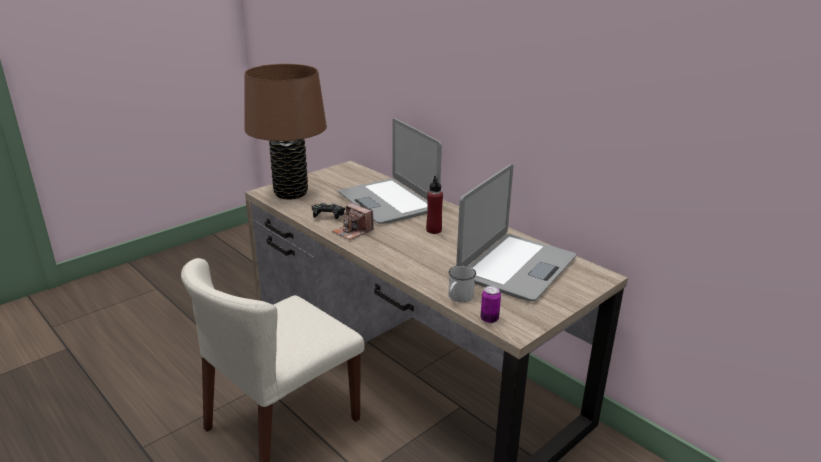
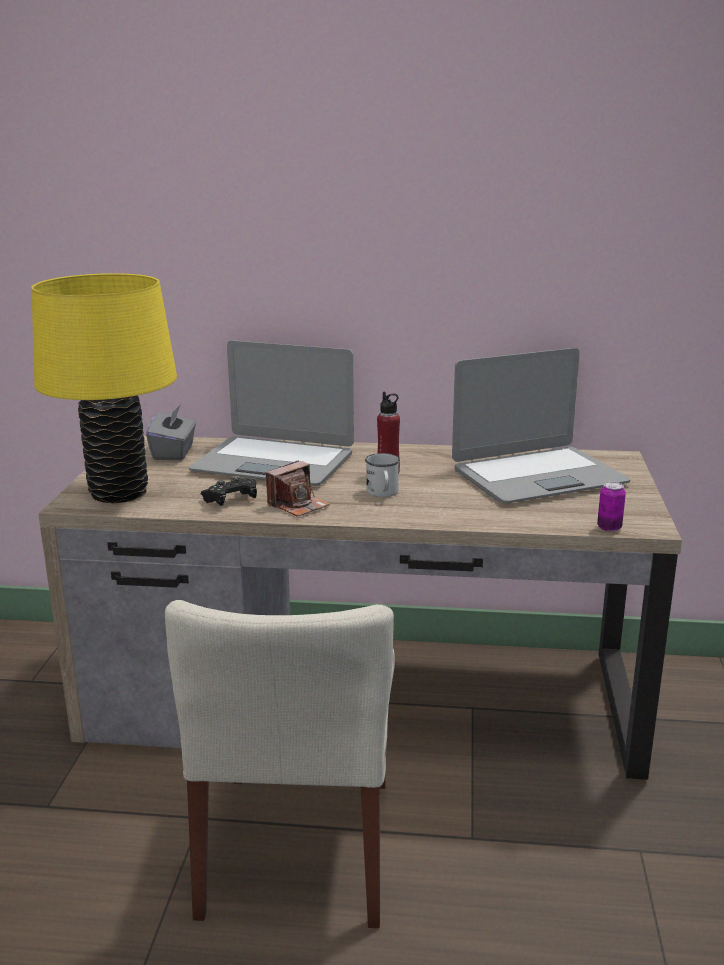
camera: 40 degrees left, 5 degrees down
brown table lamp [244,64,327,200] -> yellow table lamp [31,273,177,503]
camera [332,203,374,240] -> camera turned 45 degrees counterclockwise [266,460,330,517]
white mug [448,265,476,302] -> white mug moved to [365,453,400,497]
laptop [456,164,577,301] -> laptop turned 75 degrees clockwise [452,348,630,503]
none -> grey tissue box [146,404,196,460]

